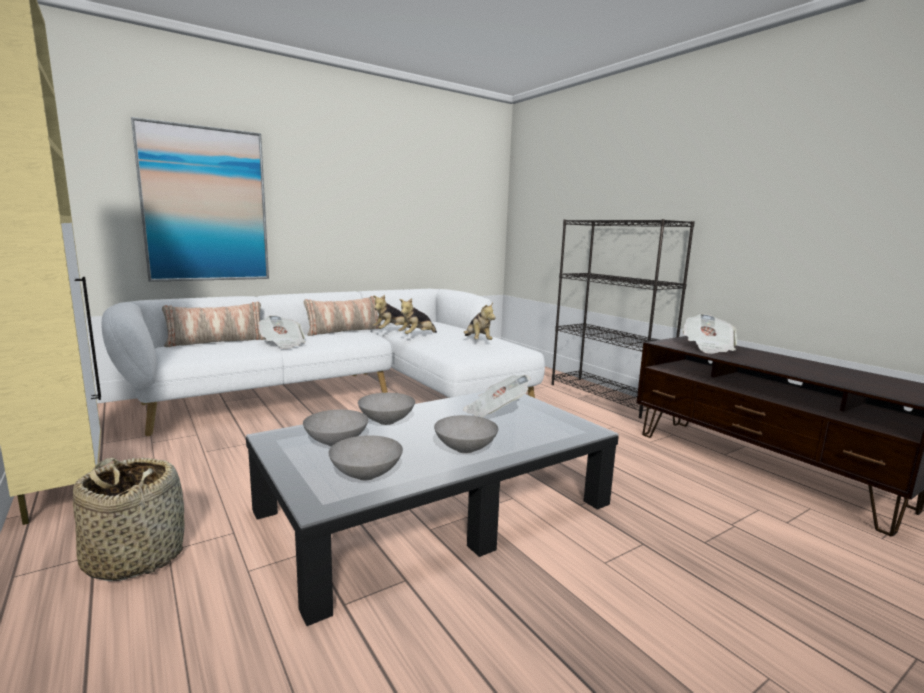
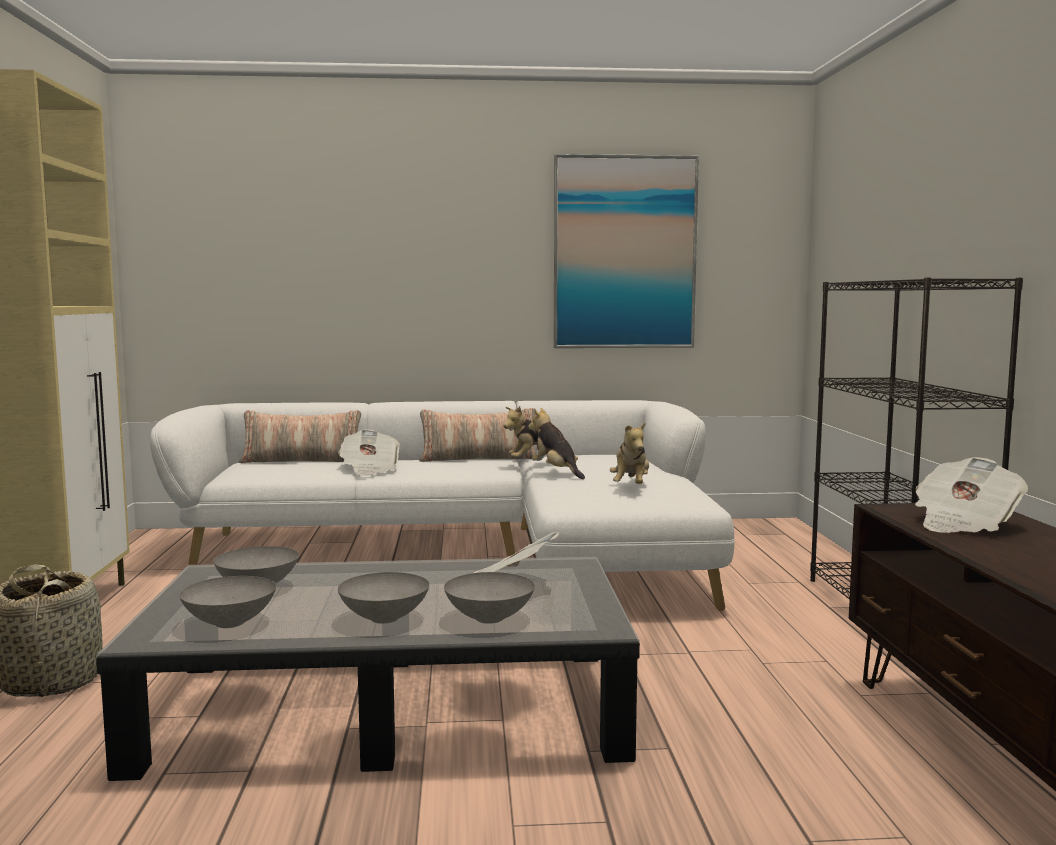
camera: 30 degrees right, 5 degrees down
picture [131,117,269,282] -> picture moved to [554,154,699,348]
grey bowl [358,393,415,425] -> grey bowl moved to [444,572,535,624]
plush toy [398,298,437,334] -> plush toy turned 75 degrees clockwise [528,408,585,479]

